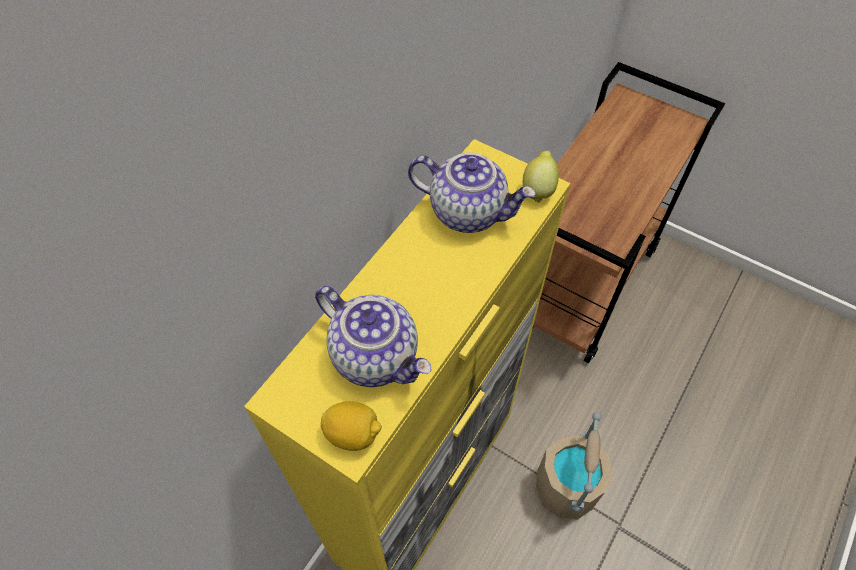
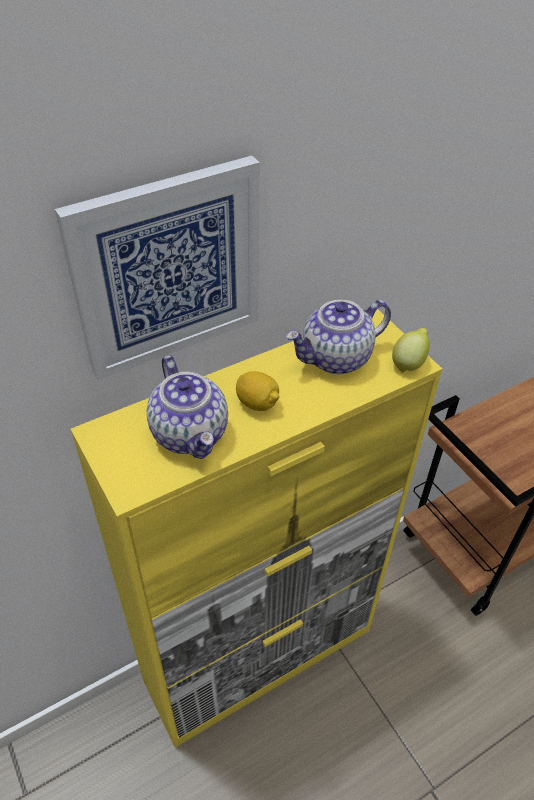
camera: 25 degrees right, 10 degrees down
lemon [321,401,382,451] -> lemon moved to [236,371,280,411]
teapot [408,152,536,233] -> teapot turned 105 degrees clockwise [286,300,391,374]
beige bucket [536,412,613,520] -> none
none -> picture [55,156,260,380]

